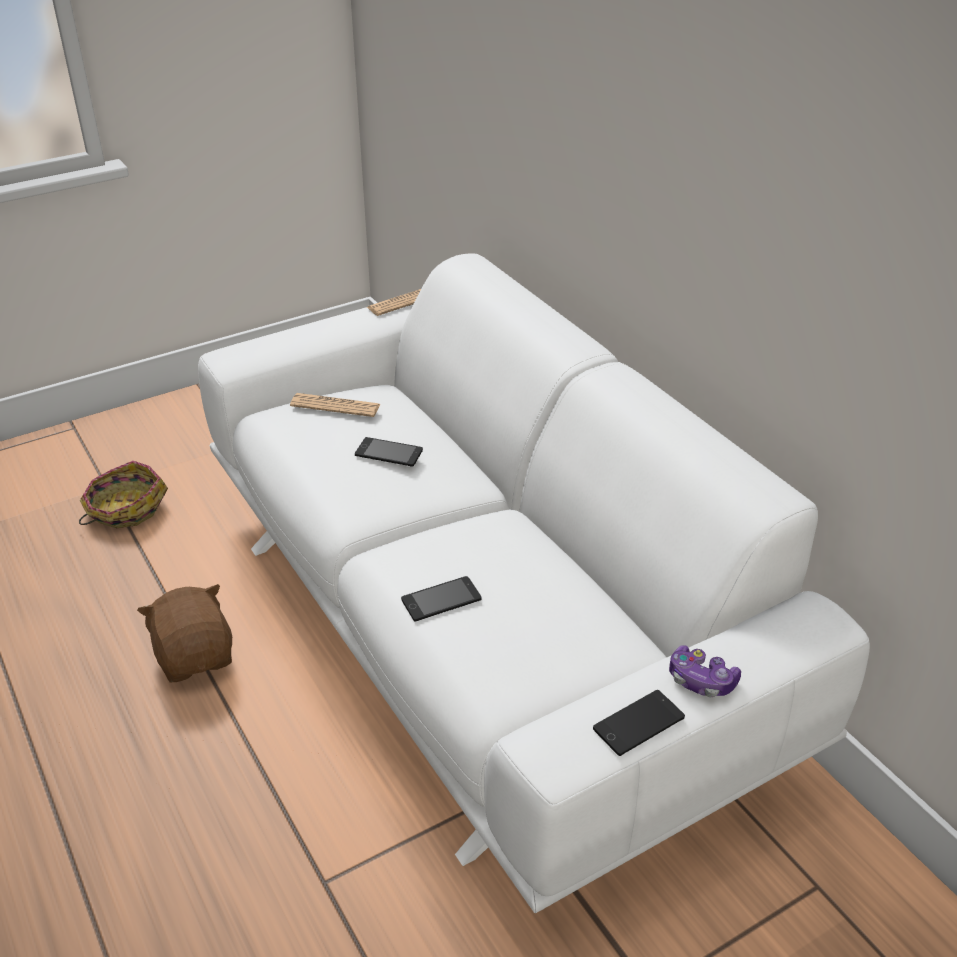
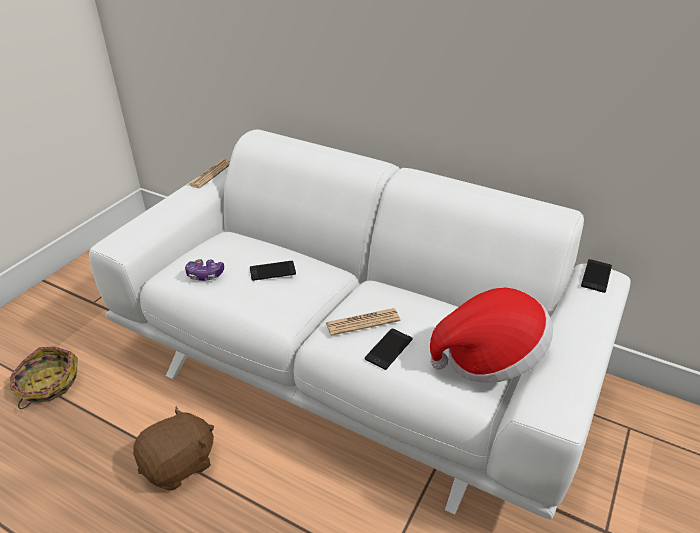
camera: 30 degrees left, 0 degrees up
brown plush toy [137,584,232,682] -> brown plush toy turned 105 degrees clockwise [133,406,214,491]
newspaper [290,393,380,417] -> newspaper moved to [325,308,400,336]
phone [593,690,685,756] -> phone moved to [581,259,612,293]
game controller [669,645,741,697] -> game controller moved to [185,259,224,281]
none -> hat [430,287,553,383]

